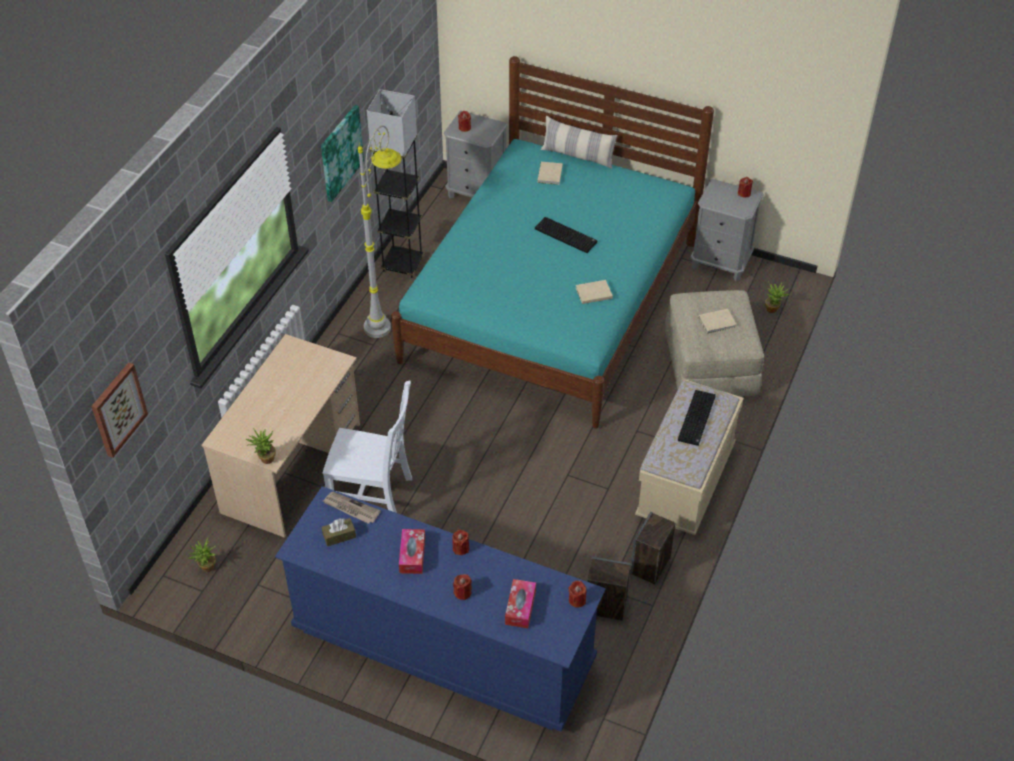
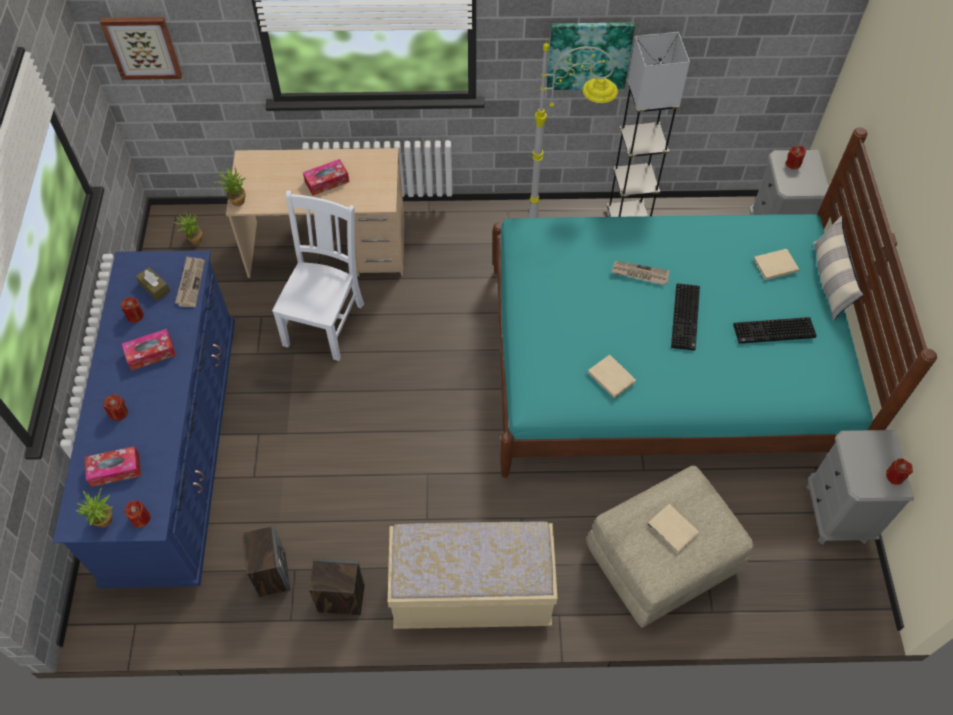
camera: 65 degrees right, 10 degrees up
white chair [323,380,412,513] -> white chair turned 150 degrees counterclockwise [272,191,364,361]
red candle [452,530,469,555] -> red candle moved to [121,297,144,323]
keyboard [678,390,716,446] -> keyboard moved to [733,317,817,344]
potted plant [765,282,790,313] -> potted plant moved to [76,488,113,527]
none -> tissue box [303,159,349,195]
none -> newspaper [611,261,670,285]

